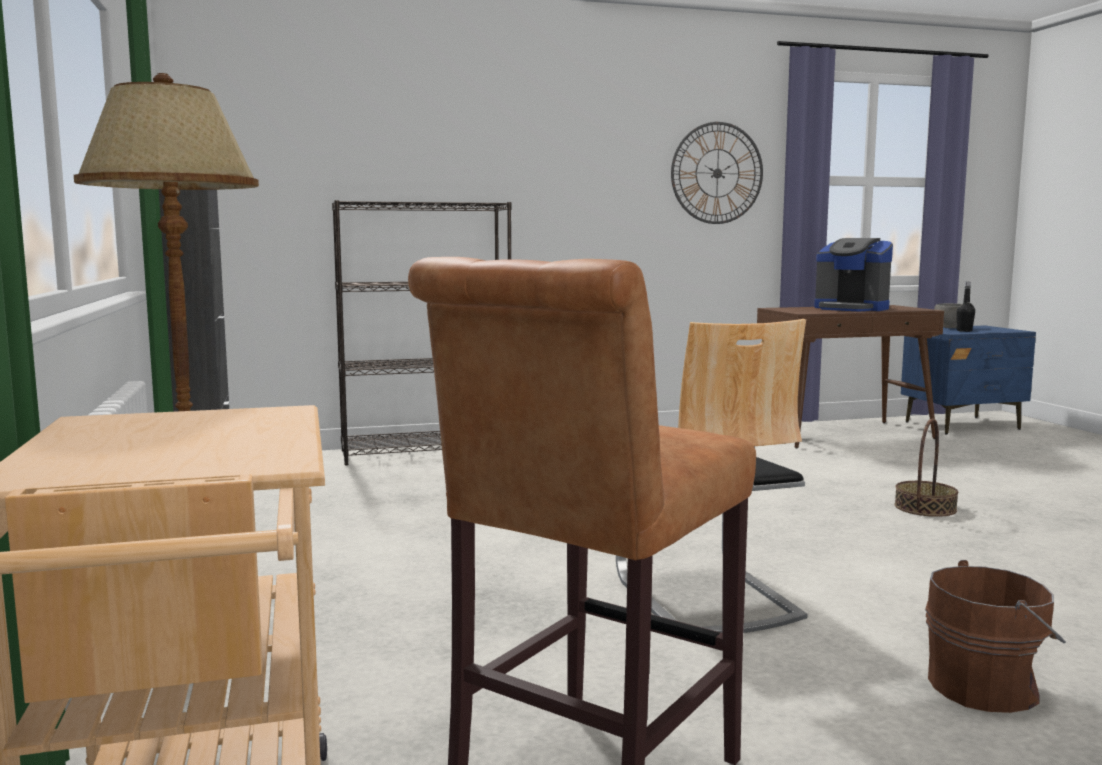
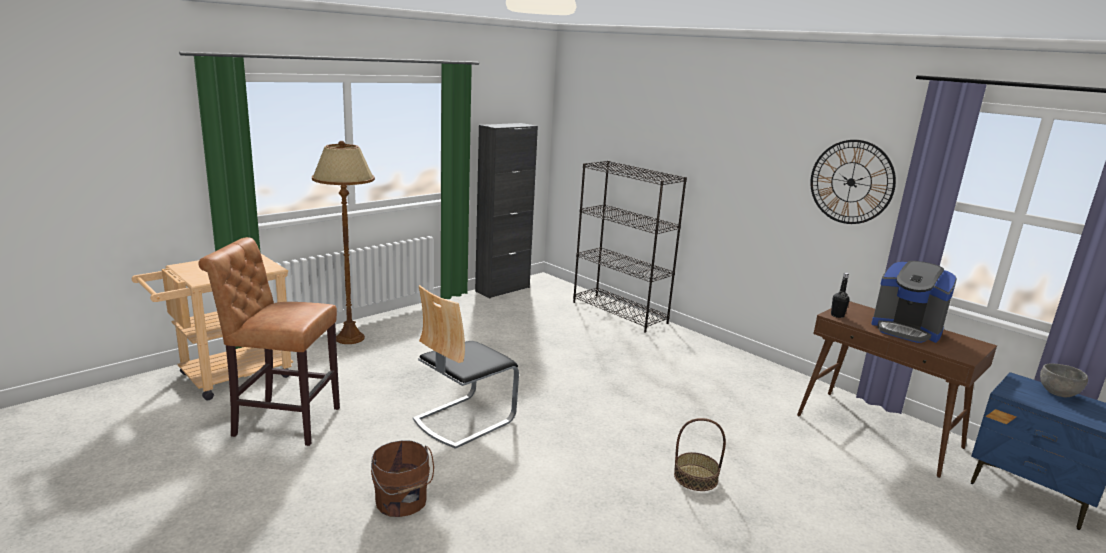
camera: 60 degrees right, 10 degrees up
coffee machine [814,238,893,311] -> coffee machine turned 60 degrees counterclockwise [871,261,957,343]
black bottle [956,282,975,332] -> black bottle moved to [831,273,850,318]

